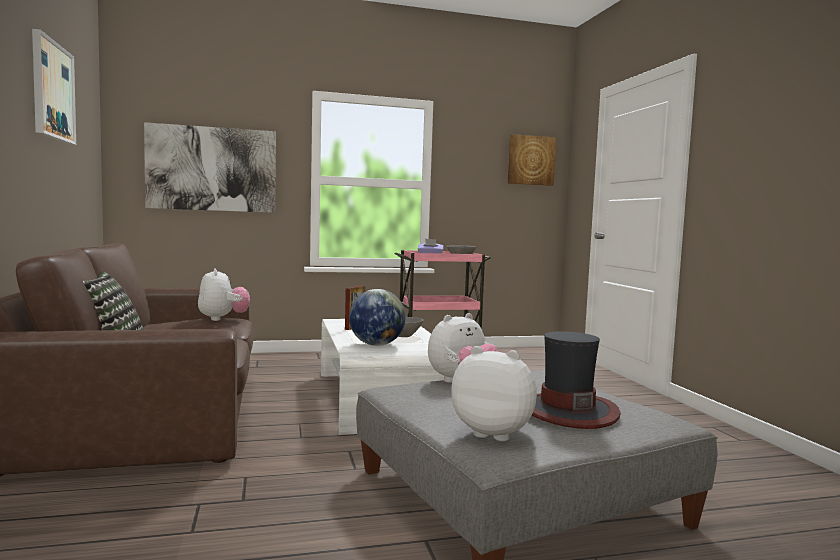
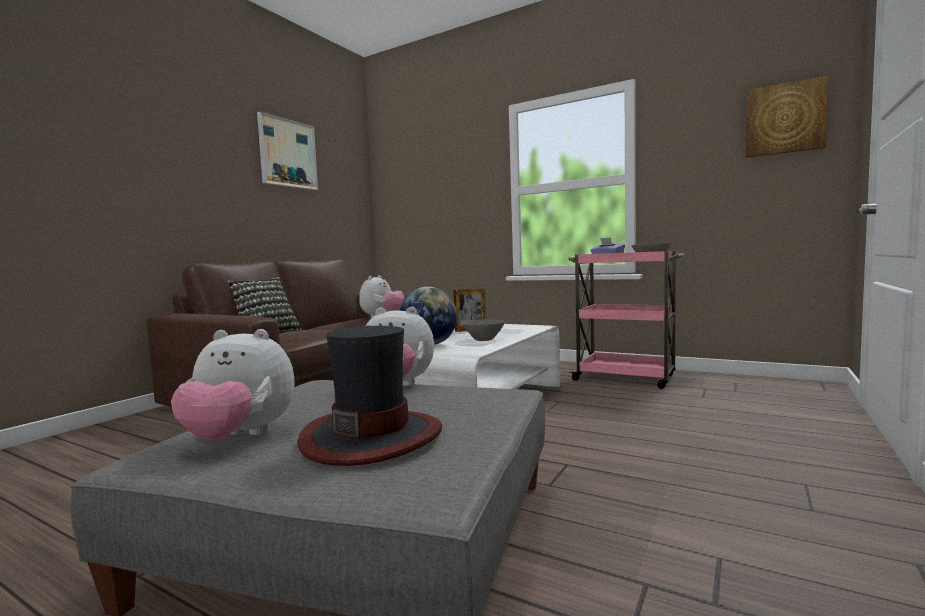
camera: 45 degrees right, 0 degrees up
picture [144,122,276,213] -> none
plush toy [451,346,537,442] -> plush toy turned 120 degrees clockwise [171,329,295,441]

